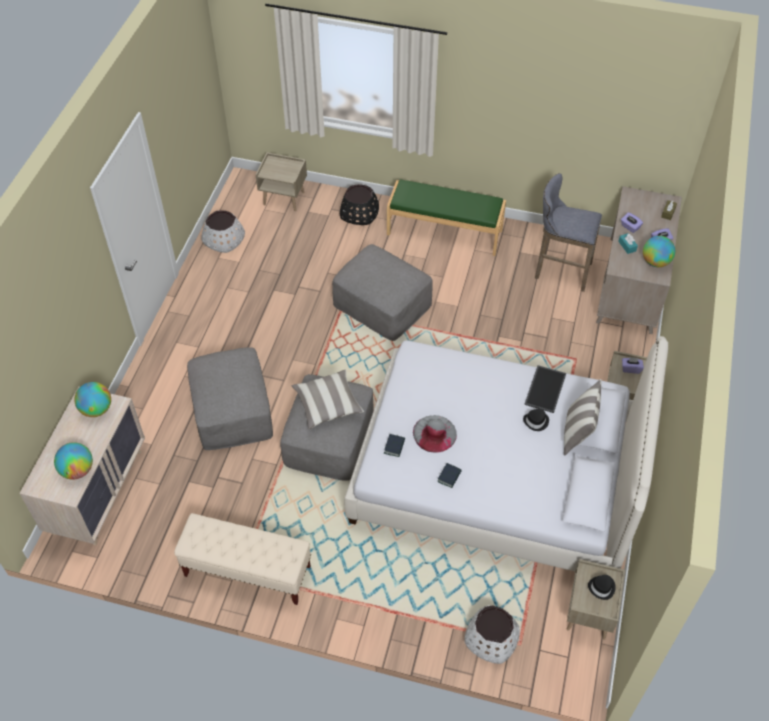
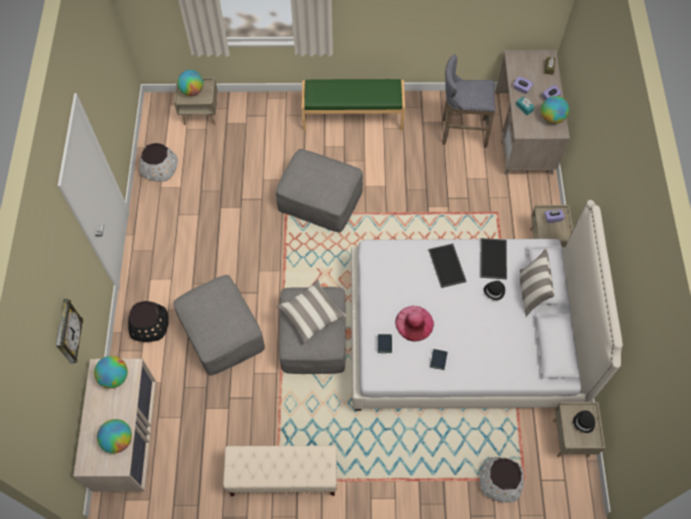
camera: 15 degrees left, 10 degrees up
black planter [340,184,379,225] -> black planter moved to [128,301,169,342]
grey hat [413,415,457,452] -> pink hat [395,306,434,342]
none -> wall clock [56,299,83,364]
none -> globe [177,70,204,96]
none -> tray [428,243,467,288]

